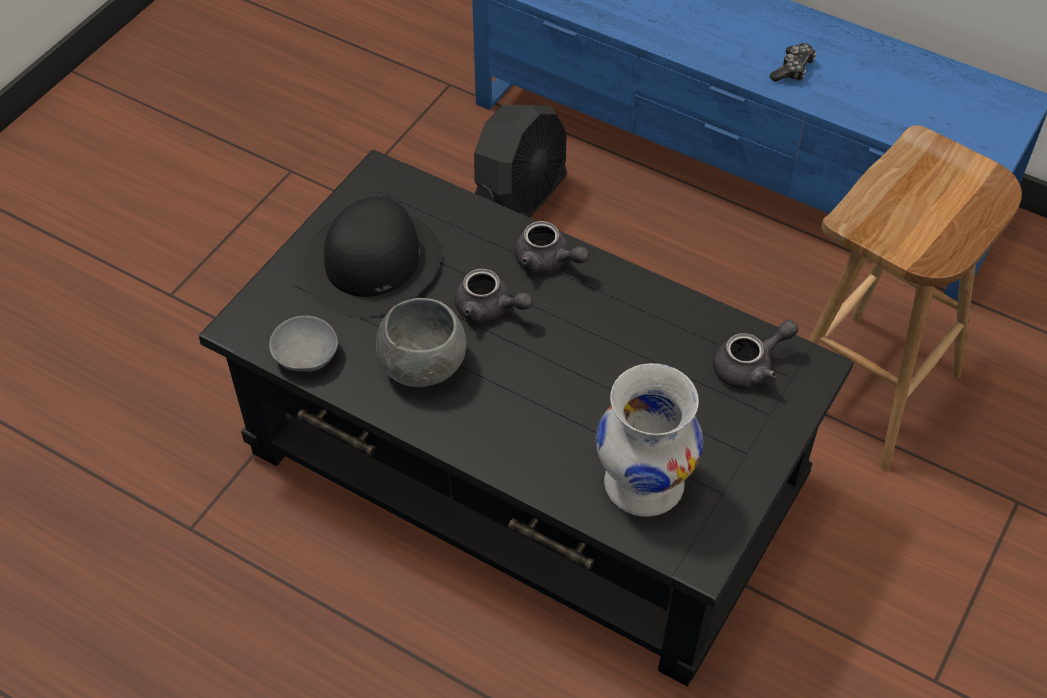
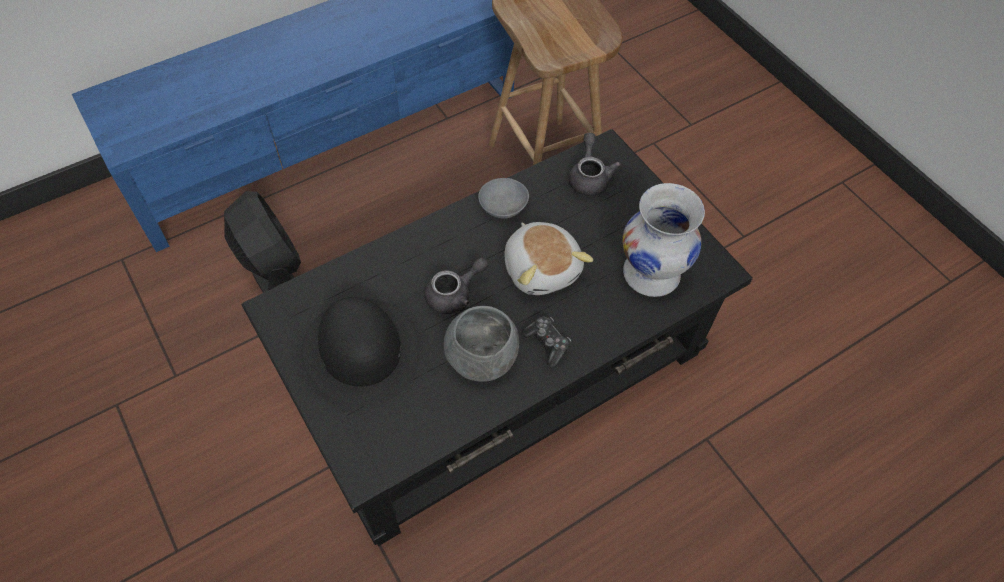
camera: 65 degrees left, 5 degrees up
grey bowl [269,316,338,372] -> grey bowl moved to [478,178,529,219]
grey teapot [514,221,589,273] -> none
game controller [770,43,817,82] -> game controller moved to [521,317,571,368]
none -> plush toy [505,222,593,295]

